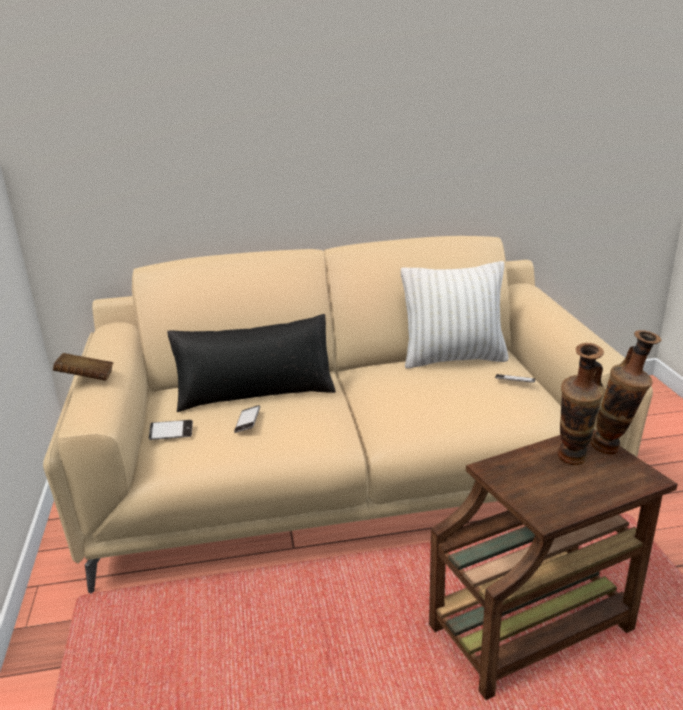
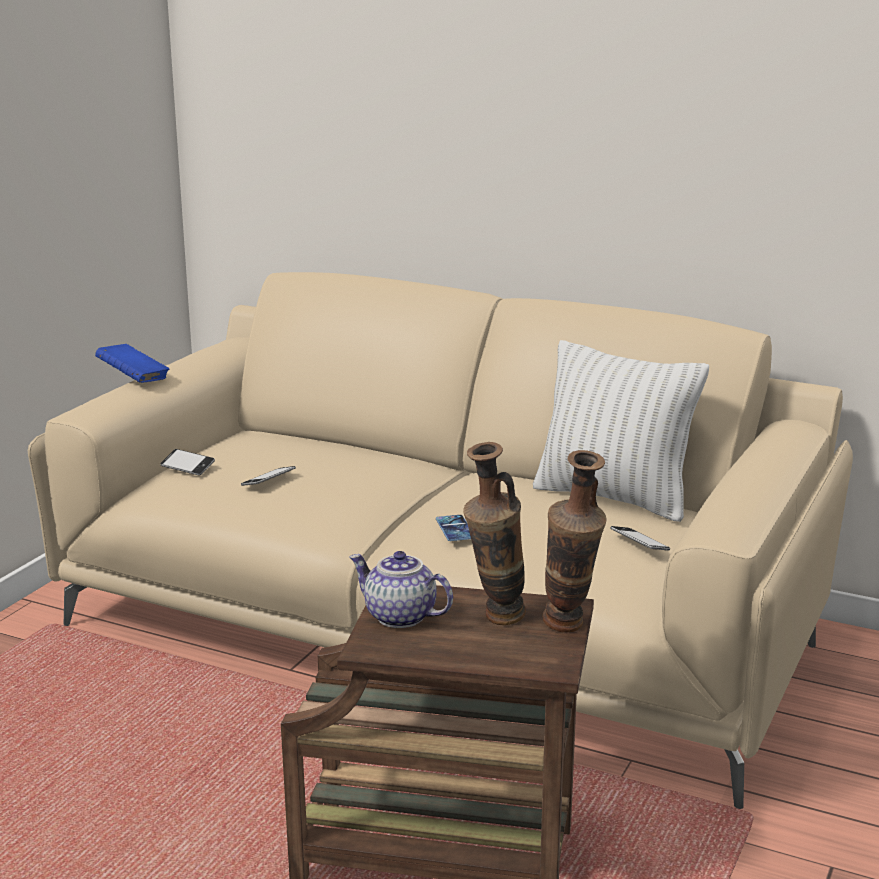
camera: 35 degrees right, 5 degrees down
brown book [53,353,113,380] -> blue book [95,344,169,383]
black pillow [167,314,336,412] -> none
none -> teapot [349,551,453,628]
none -> phone [436,515,471,541]

